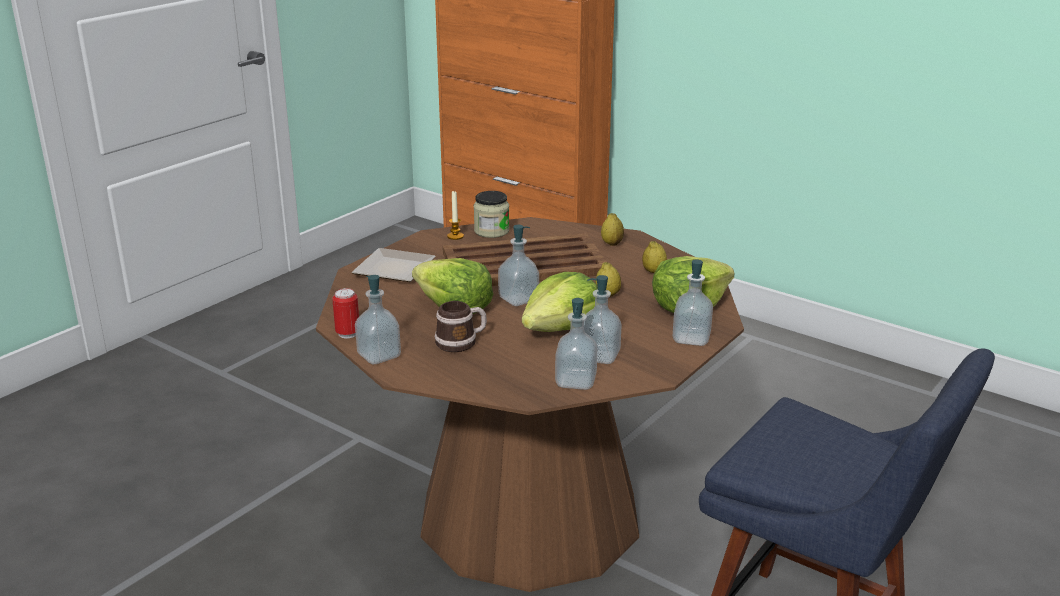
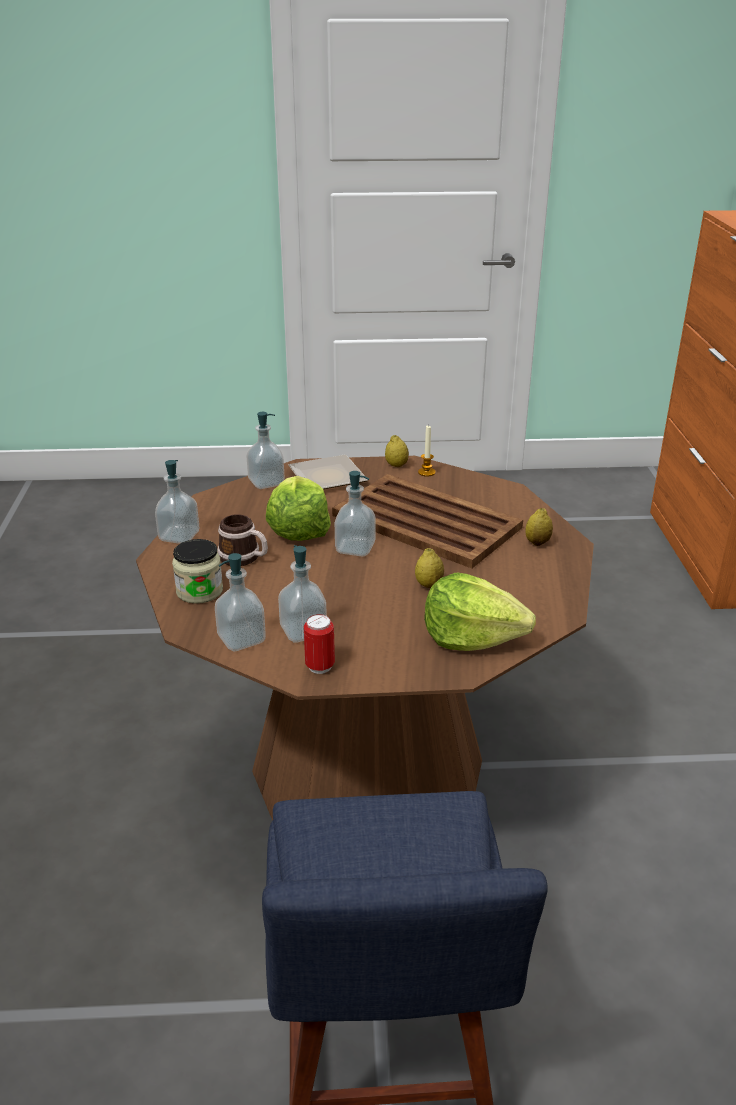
camera: 50 degrees right, 5 degrees up
can [332,288,359,338] -> can moved to [304,614,335,674]
jar [474,191,509,238] -> jar moved to [172,539,223,604]
lettuce [522,272,598,332] -> none
lemon [642,241,667,273] -> lemon moved to [385,435,409,467]
soap dispenser [673,260,713,346] -> soap dispenser moved to [247,412,285,489]

